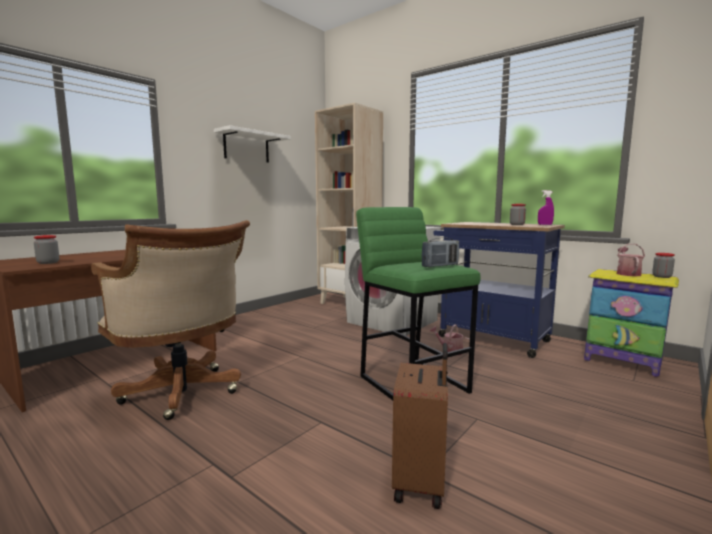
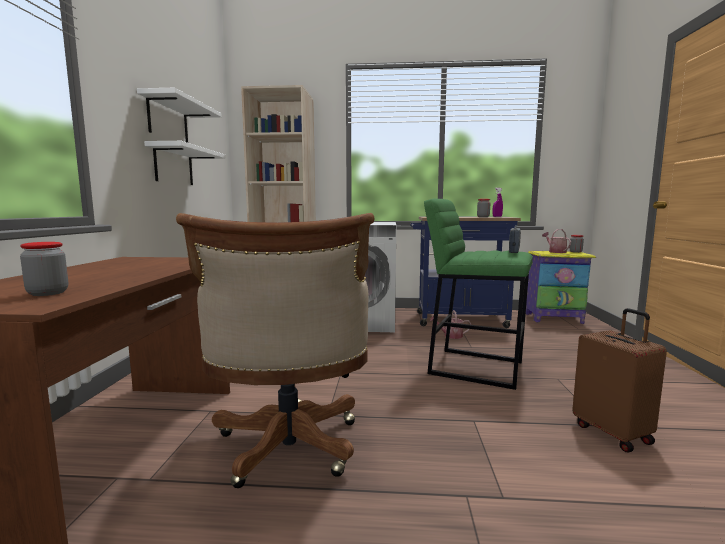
camera: 35 degrees left, 0 degrees up
office chair [91,220,250,420] -> office chair turned 75 degrees clockwise [176,213,374,488]
none -> white shelf [144,141,225,185]

